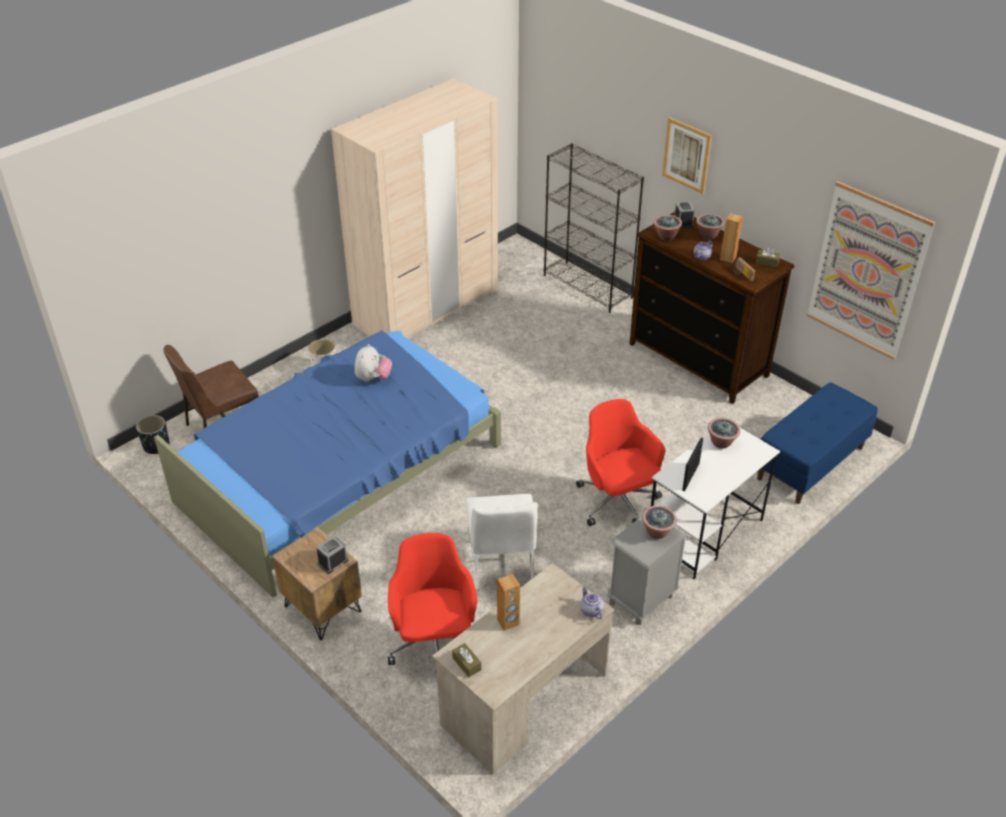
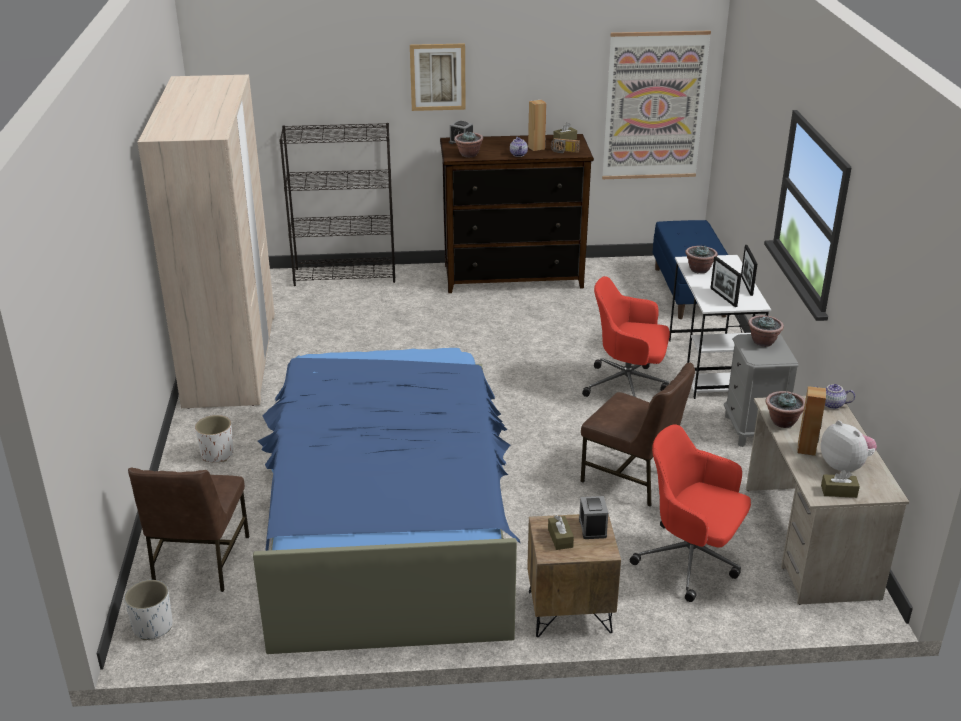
camera: 50 degrees left, 10 degrees down
black planter [136,415,170,454] -> white planter [124,580,173,640]
plush toy [355,344,392,382] -> plush toy moved to [820,420,877,473]
white chair [465,494,537,591] -> brown chair [580,363,695,507]
potted plant [696,214,724,240] -> potted plant moved to [766,391,805,428]
none -> brown tissue box [548,515,574,550]
none -> picture frame [741,245,757,296]

